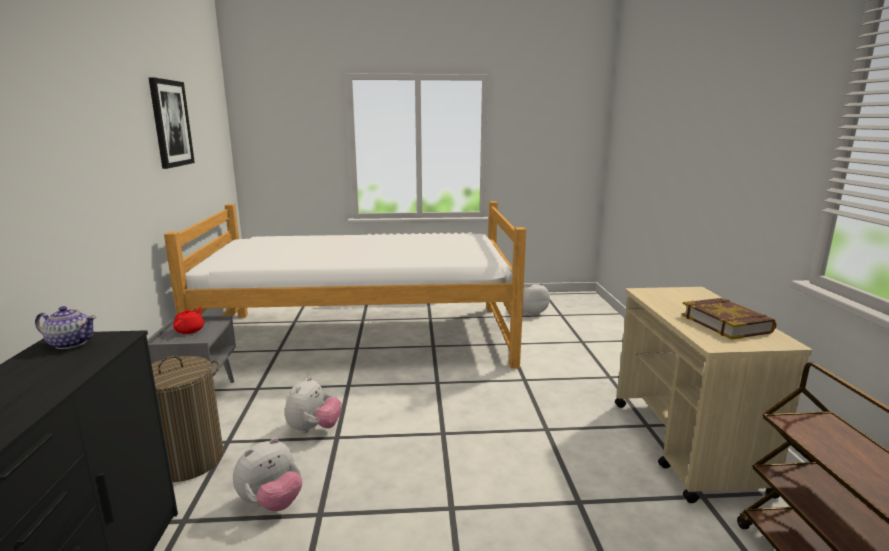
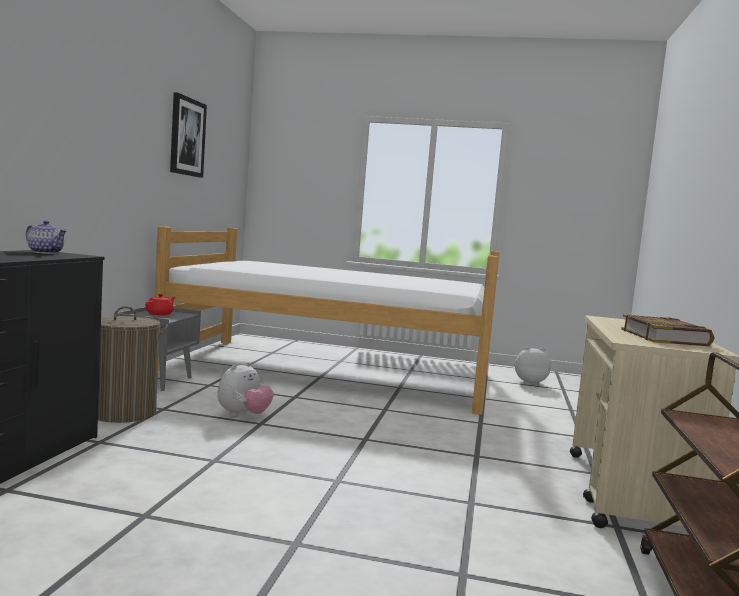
camera: 15 degrees right, 10 degrees down
plush toy [233,438,302,511] -> none

